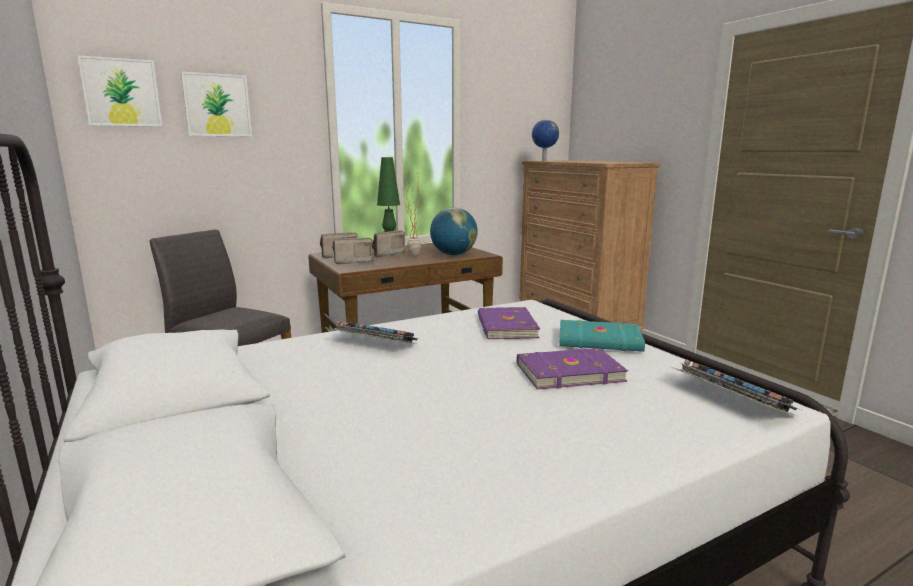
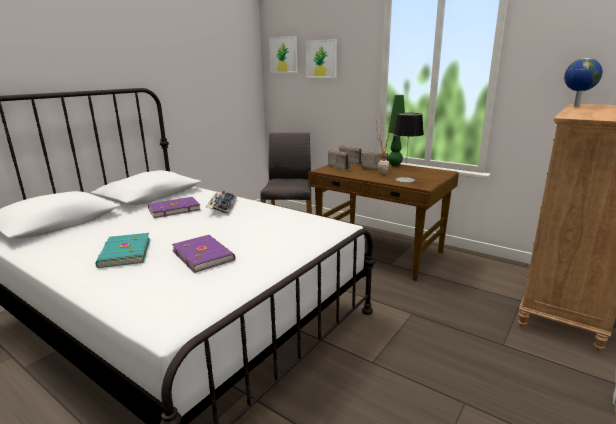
camera: 65 degrees right, 5 degrees up
globe [430,207,478,255] -> table lamp [394,113,424,183]
purple book [478,307,540,339] -> purple book moved to [148,197,201,218]
turquoise book [559,320,645,352] -> turquoise book moved to [95,233,150,268]
keyboard [672,360,801,416] -> none

